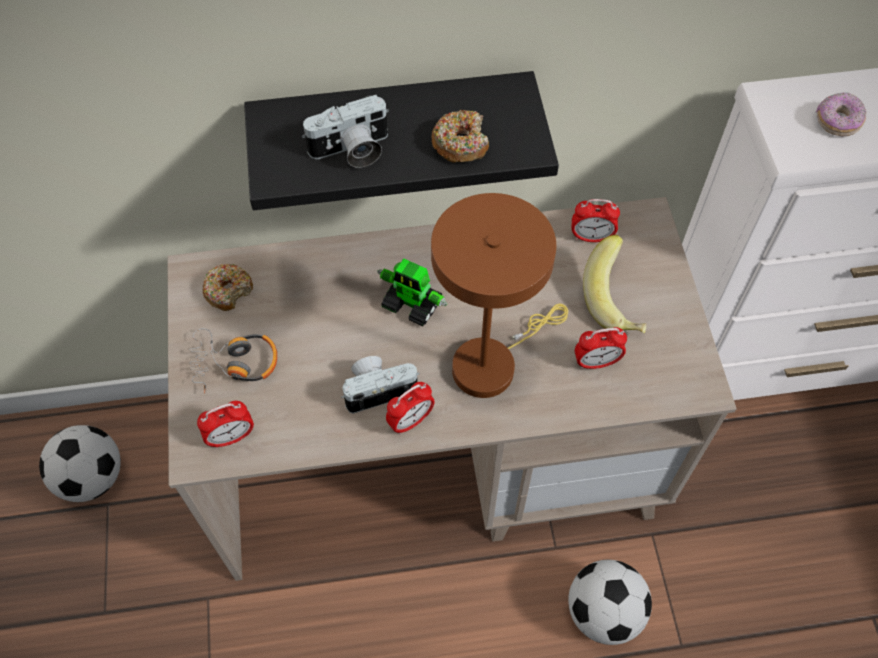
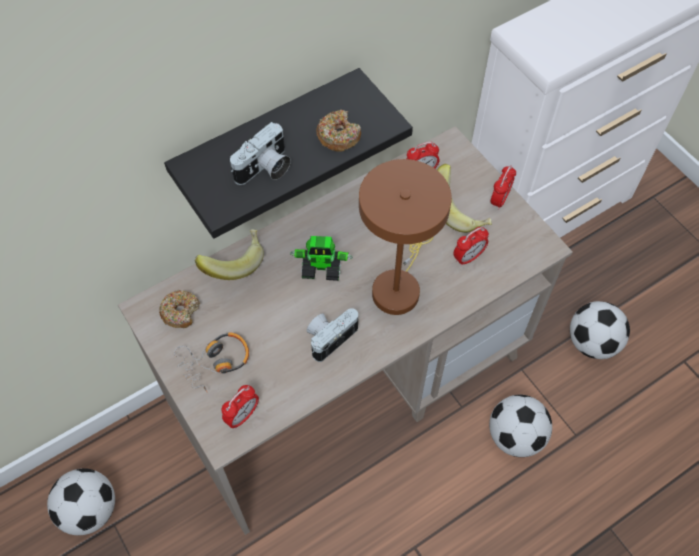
camera: 25 degrees left, 0 degrees up
alarm clock [386,382,435,434] -> alarm clock moved to [490,165,516,210]
donut [816,92,866,136] -> none
none -> banana [195,229,264,280]
none -> football [570,301,630,359]

